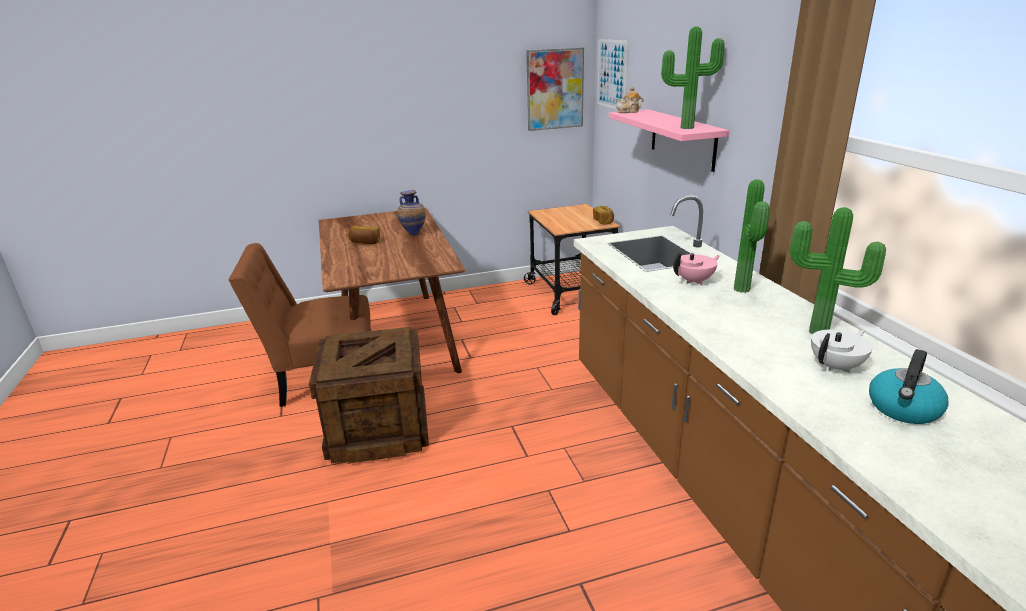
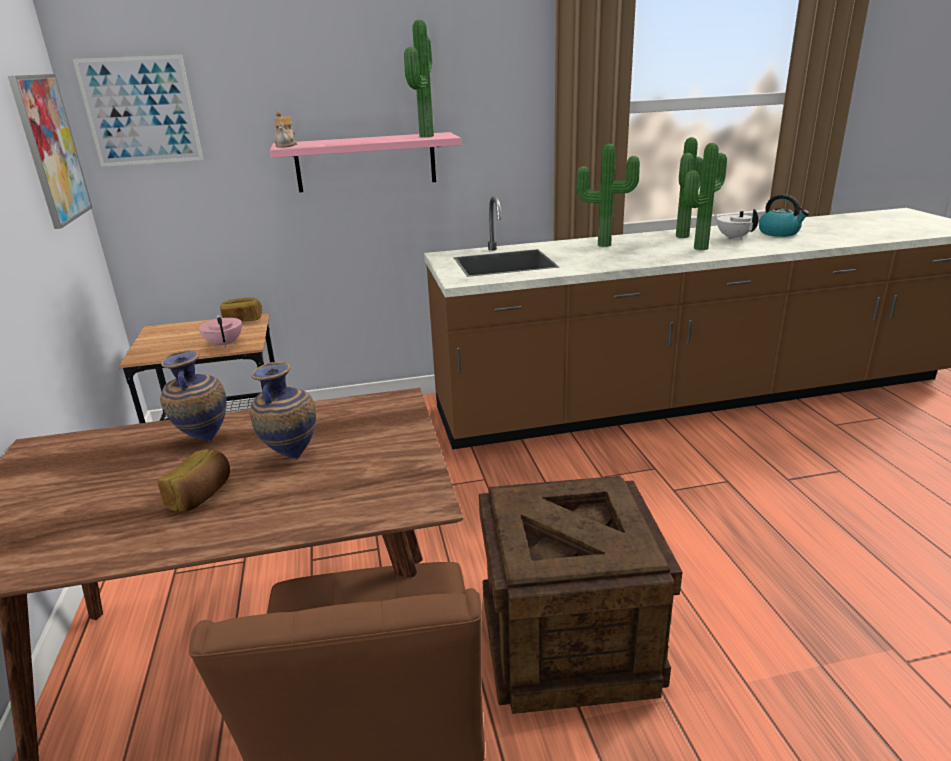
camera: 85 degrees left, 0 degrees up
pink teapot [673,252,720,285] -> pink teapot moved to [199,315,242,348]
none -> vase [250,362,316,459]
none -> potted plant [683,143,727,250]

